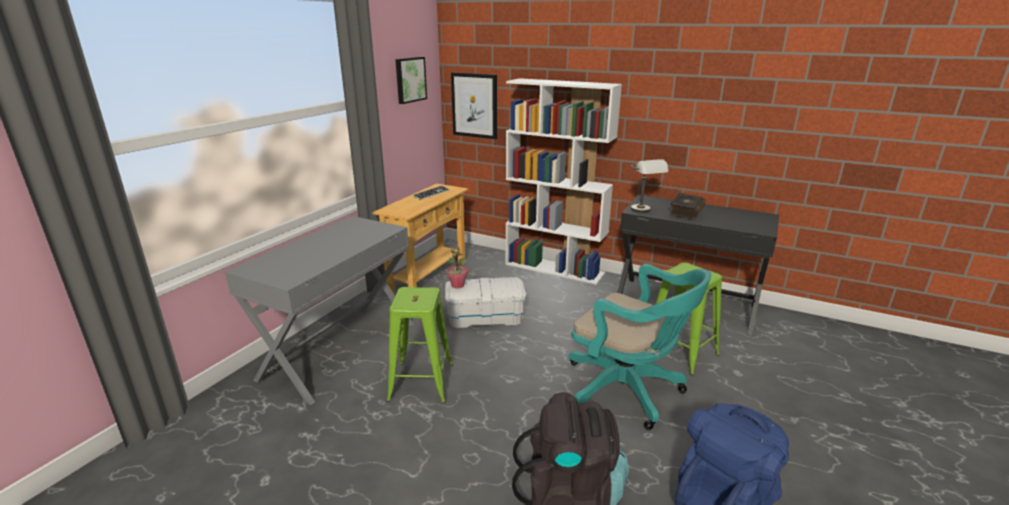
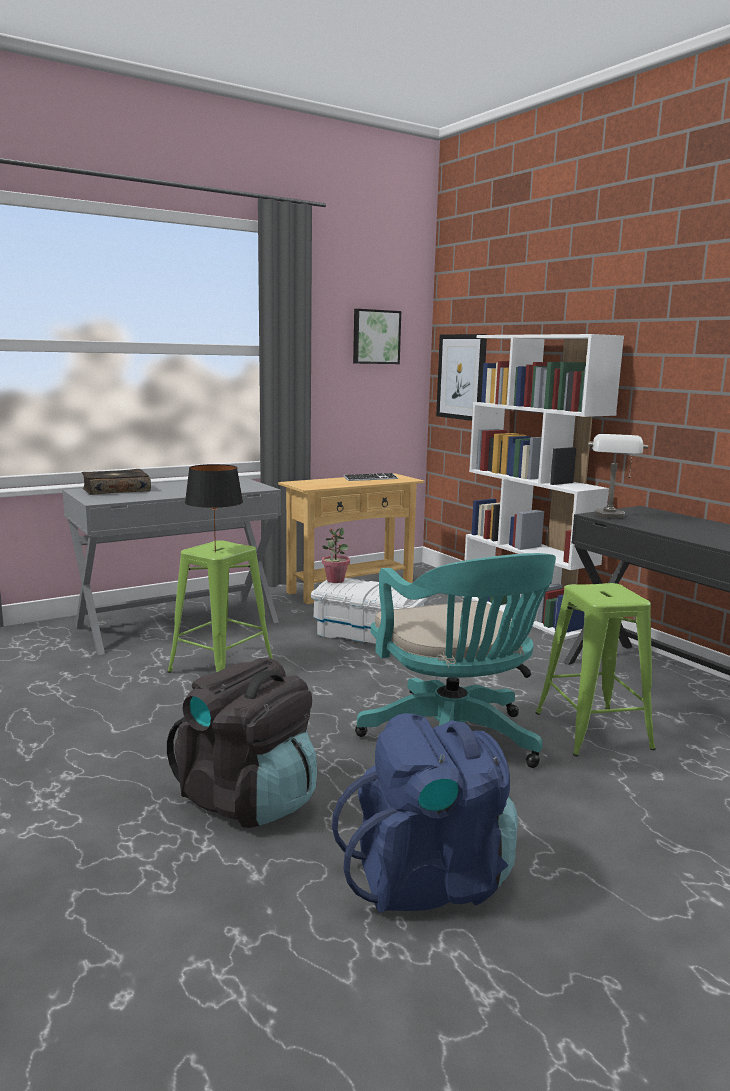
camera: 30 degrees right, 10 degrees down
book [668,193,706,220] -> book moved to [82,469,151,495]
none -> black table lamp [185,464,243,553]

